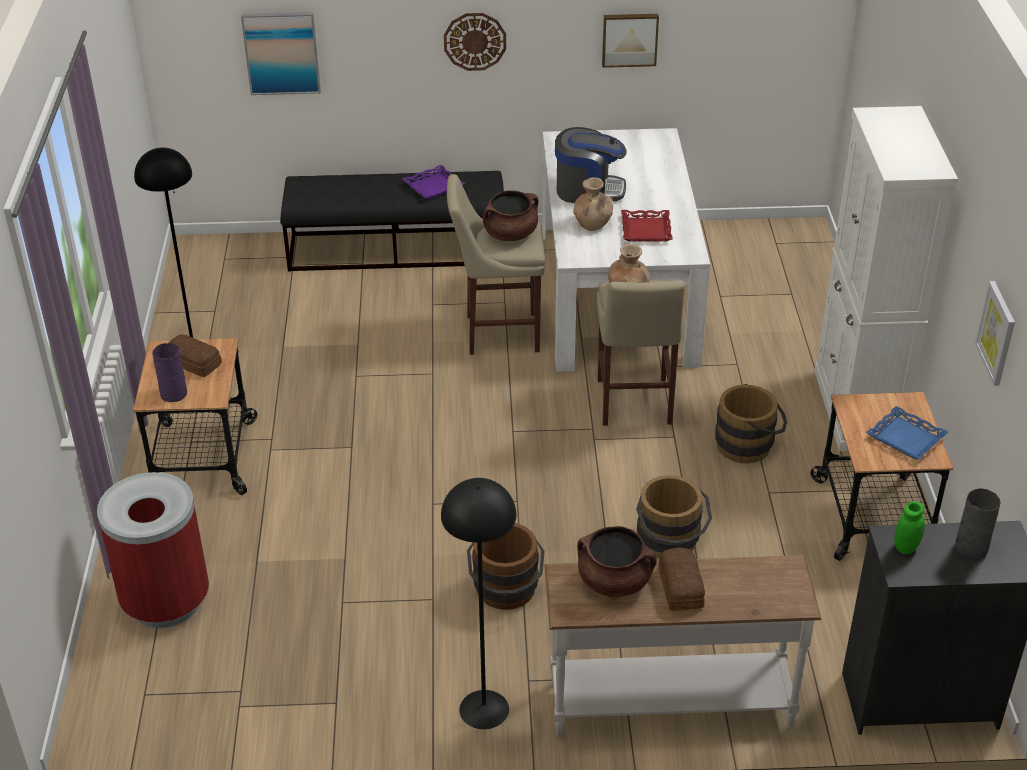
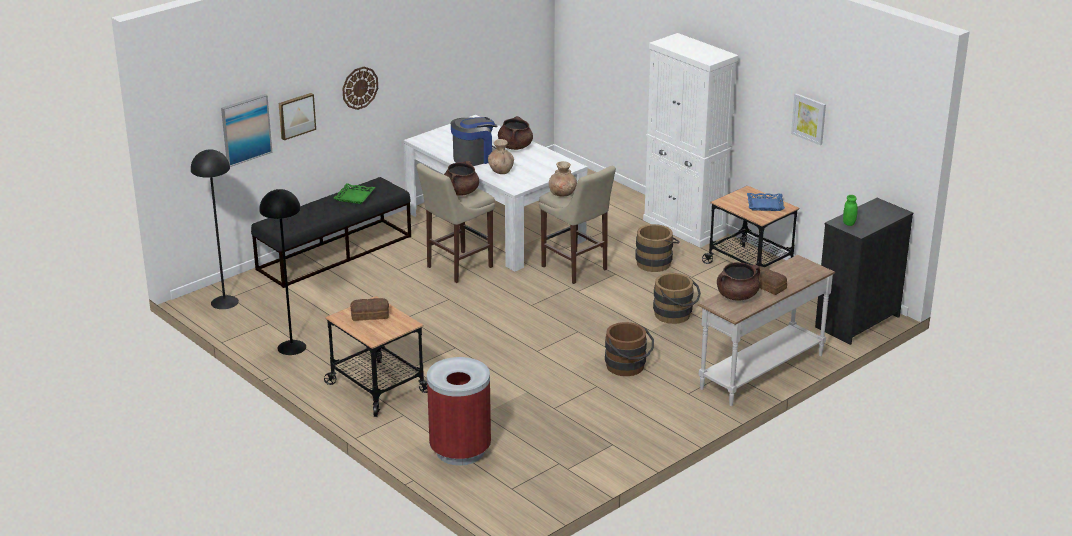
camera: 40 degrees left, 10 degrees down
purple vase [152,343,187,402] -> none
purple tray [402,165,465,200] -> green tray [334,183,375,204]
black floor lamp [441,478,516,729] -> black floor lamp moved to [191,149,239,309]
picture [602,14,659,68] -> picture moved to [279,93,316,140]
red tray [621,210,673,241] -> none
grey vase [955,488,1001,559] -> none
none -> brown cooking pot [498,116,533,150]

